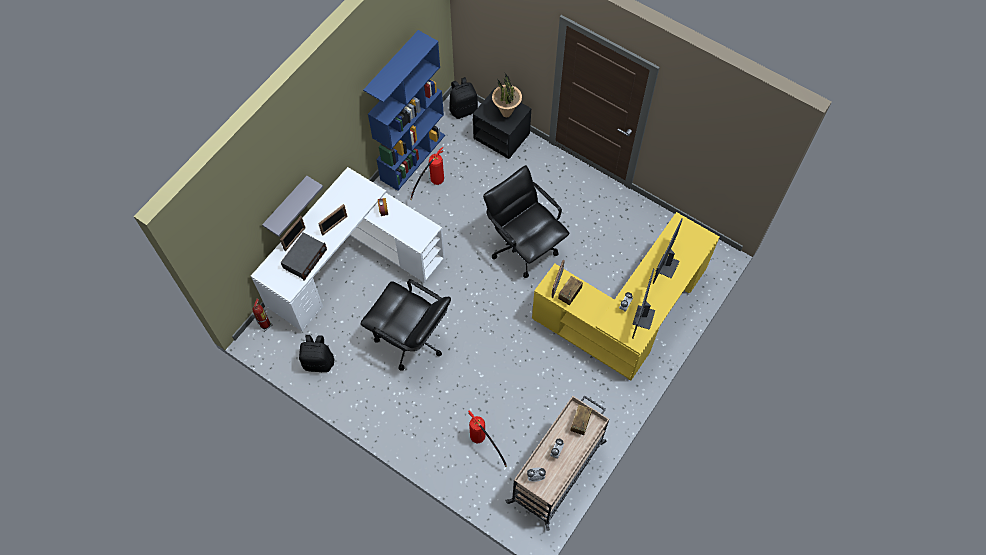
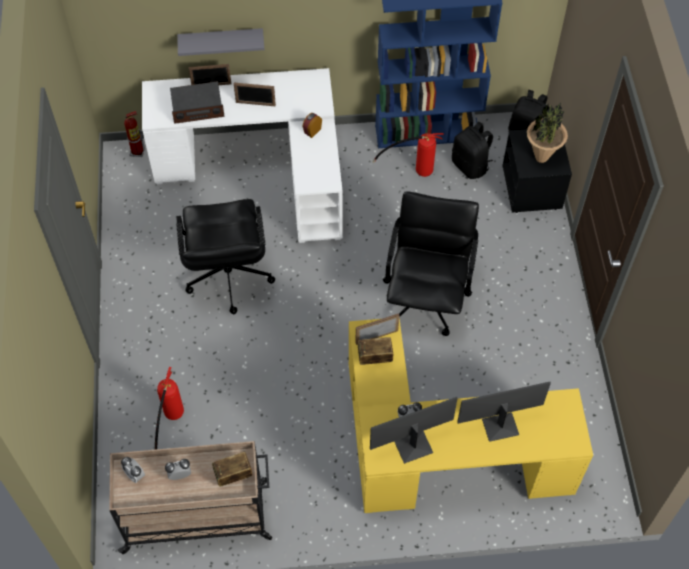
camera: 50 degrees right, 5 degrees down
black backpack [299,335,334,372] -> black backpack moved to [452,122,493,179]

